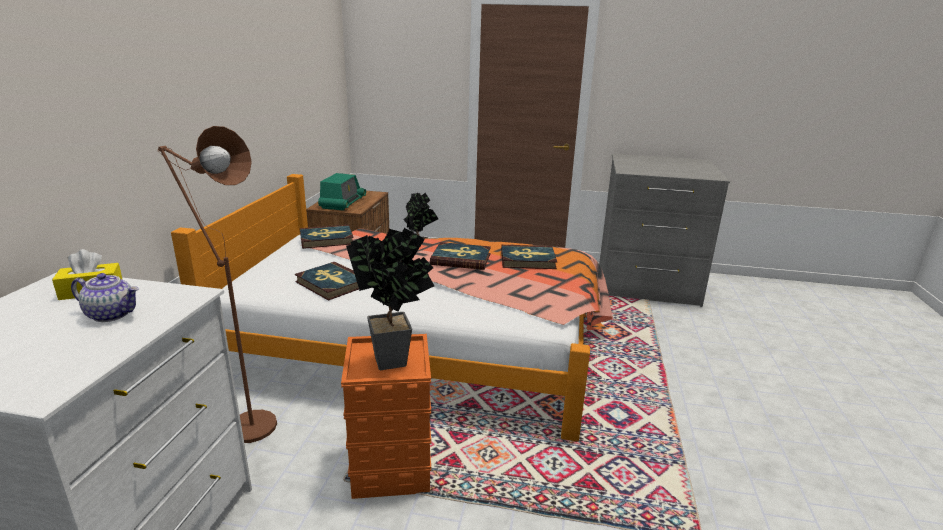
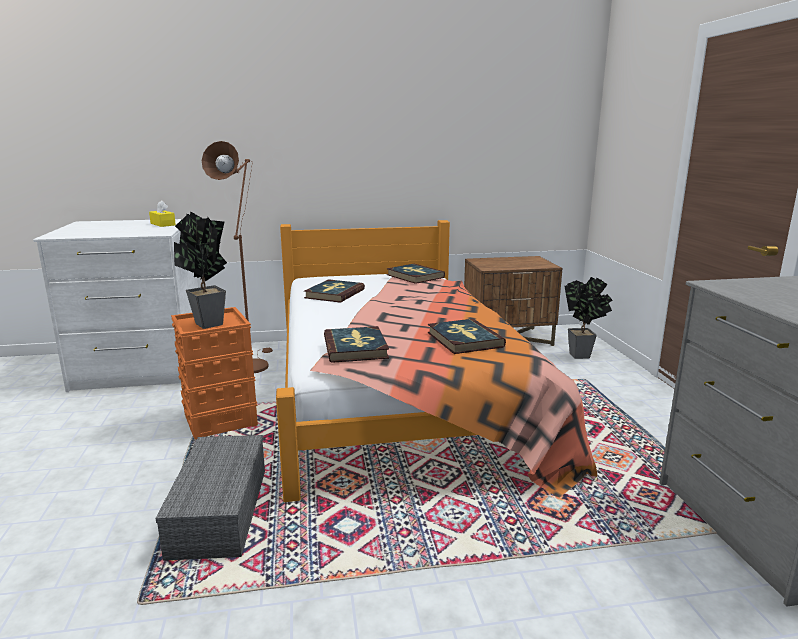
camera: 70 degrees right, 5 degrees down
teapot [71,273,139,322] -> none
radio [318,173,366,211] -> none
book [430,242,491,270] -> book moved to [324,326,389,363]
none -> grey storage box [155,435,265,561]

